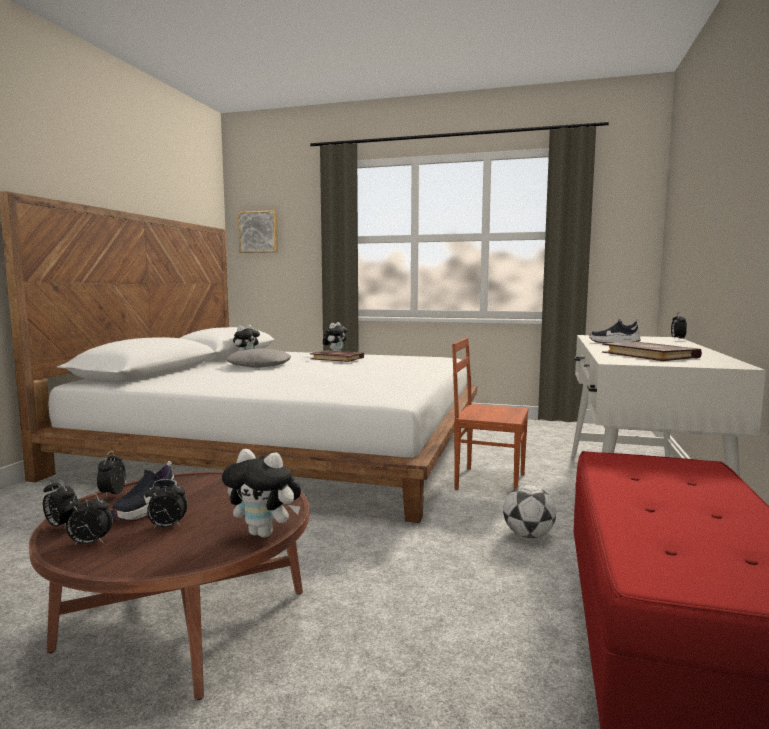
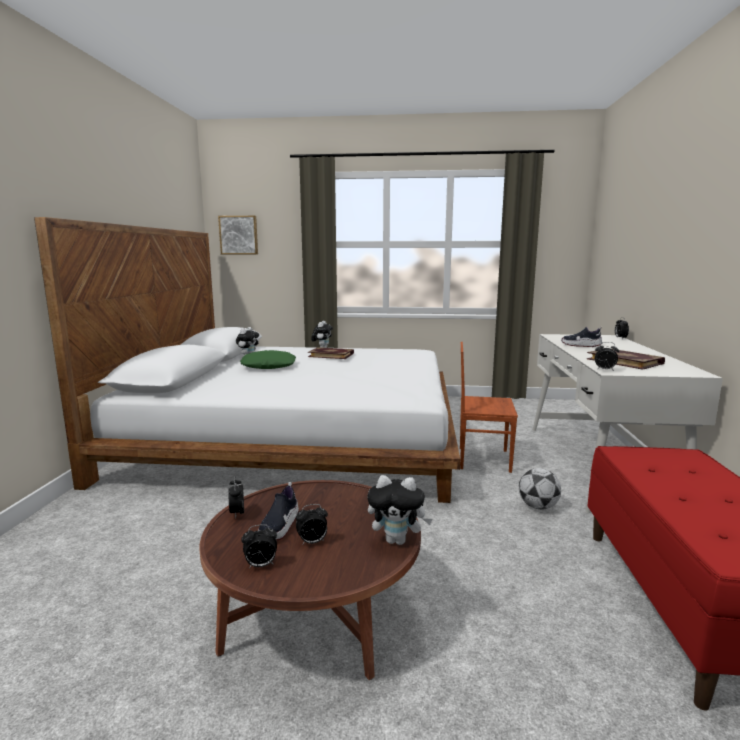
camera: 10 degrees left, 5 degrees up
alarm clock [43,477,79,527] -> alarm clock moved to [595,342,619,371]
grey pillow [226,348,291,368] -> green pillow [240,350,296,369]

